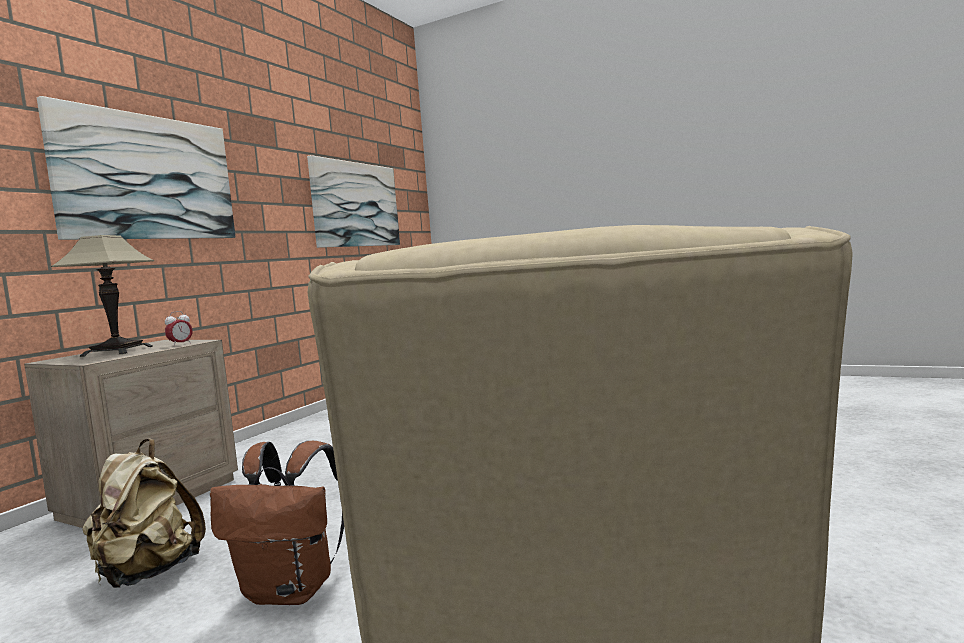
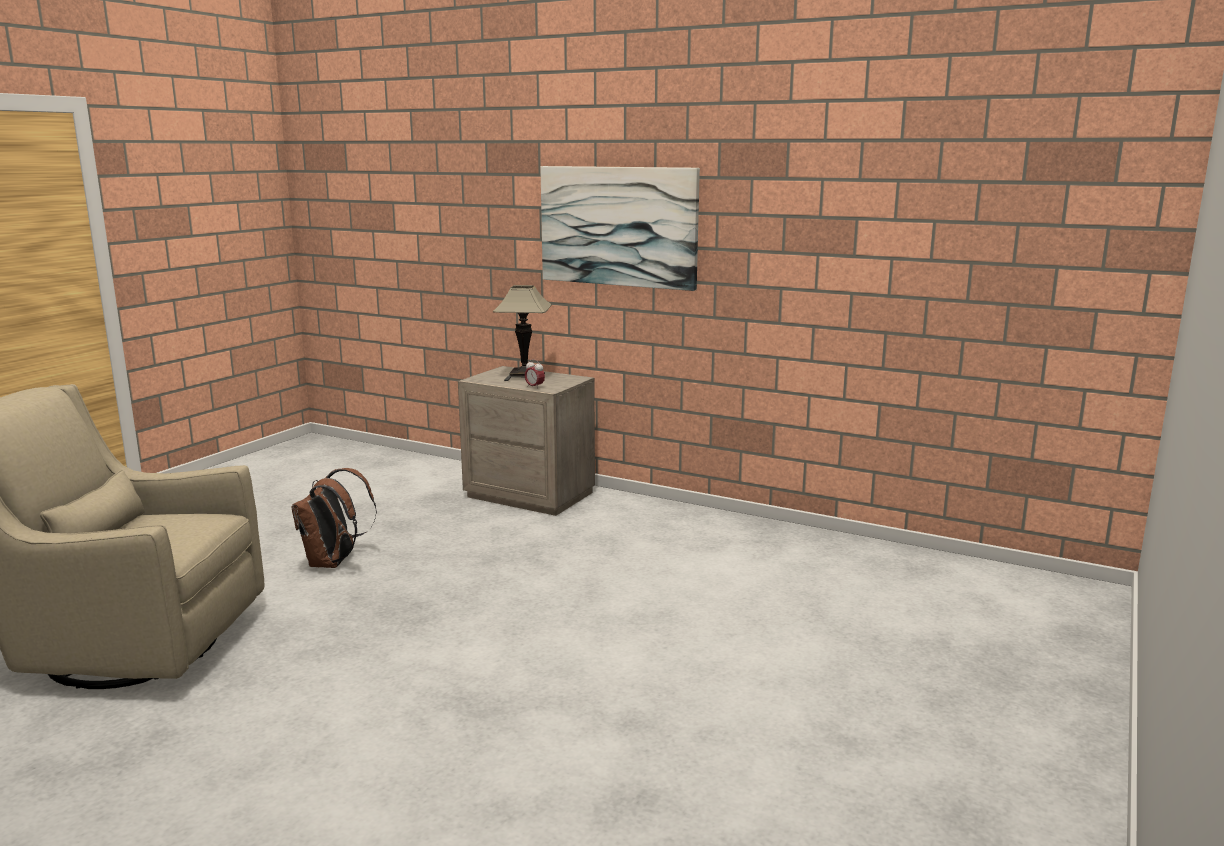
camera: 90 degrees right, 10 degrees up
beige backpack [82,438,206,588] -> none
picture [307,155,400,248] -> none

